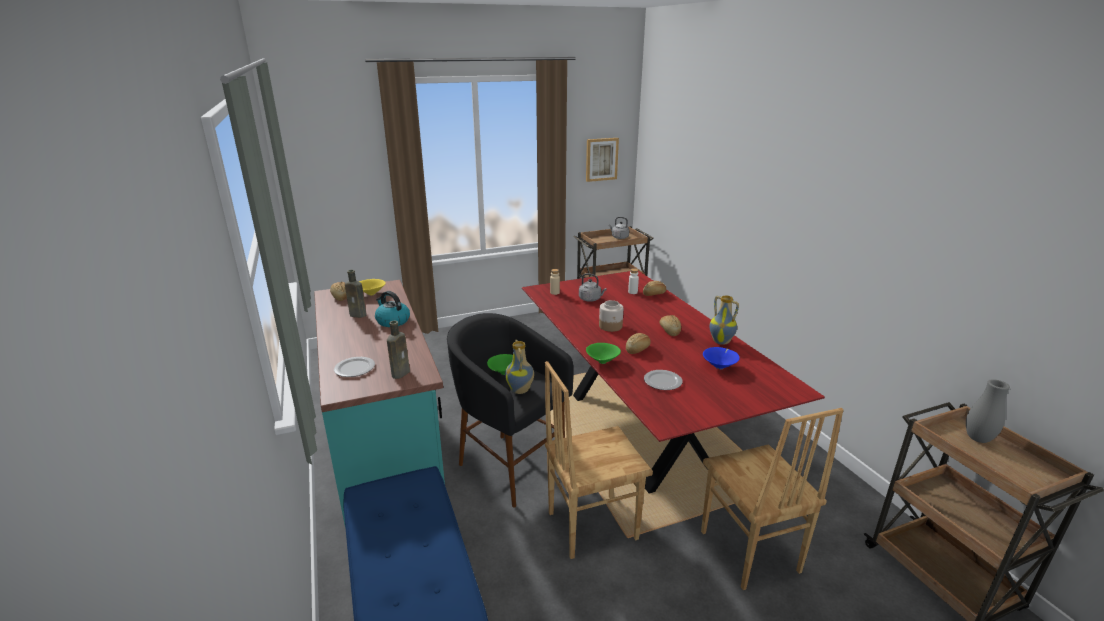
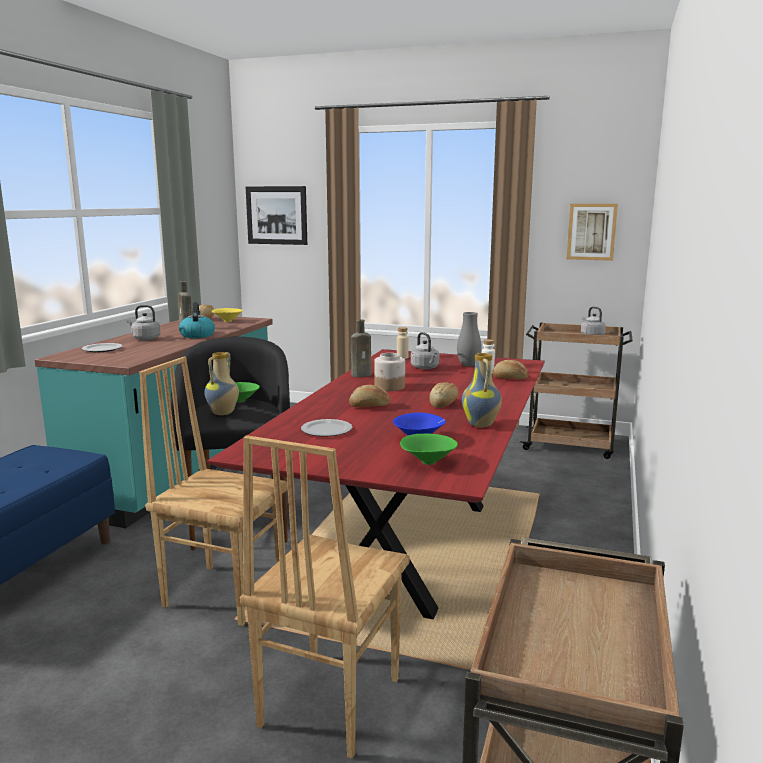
camera: 40 degrees right, 10 degrees down
brown bottle [387,321,410,379] -> brown bottle moved to [351,319,371,378]
green bowl [586,343,621,364] -> green bowl moved to [400,434,458,465]
grey vase [966,379,1010,443] -> grey vase moved to [457,312,482,367]
none -> grey kettle [127,305,161,340]
none -> picture [246,186,307,245]

